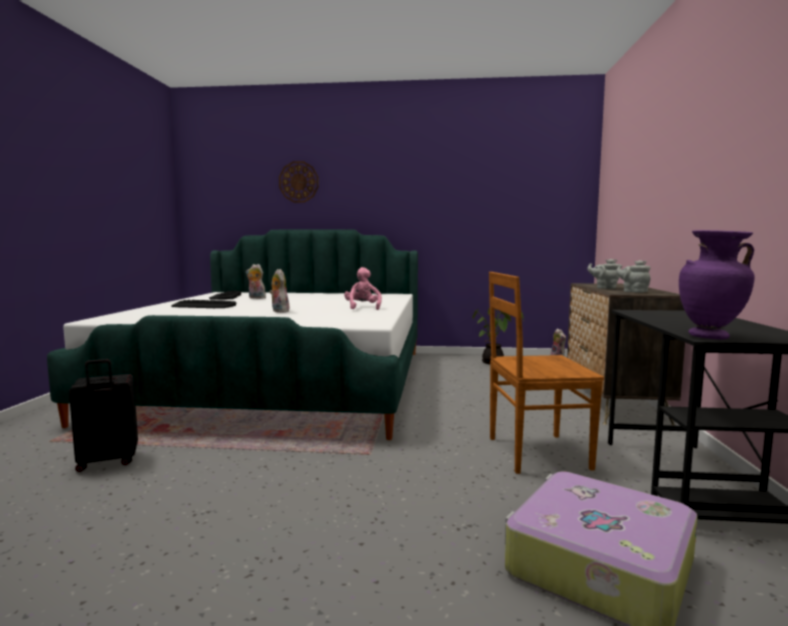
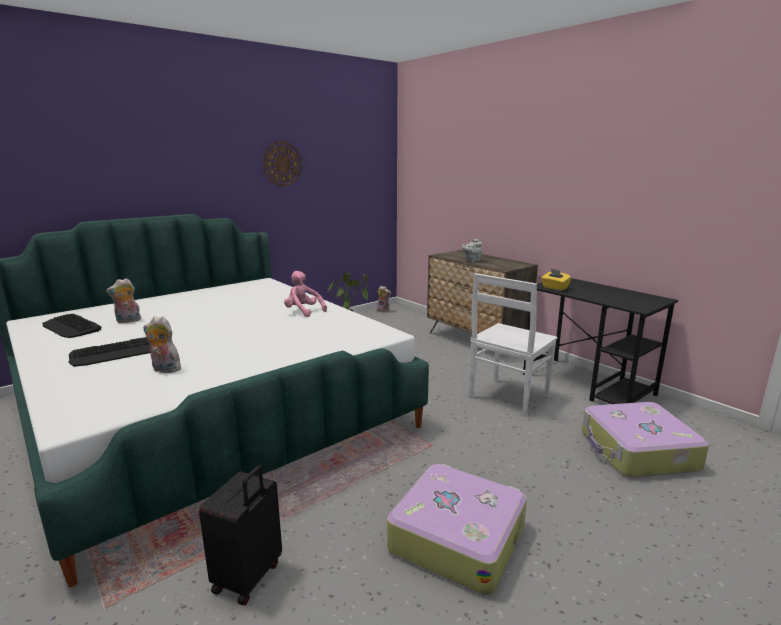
camera: 45 degrees left, 10 degrees up
plush toy [269,269,290,313] -> plush toy moved to [143,316,181,373]
wall clock [279,161,319,203] -> wall clock moved to [262,141,302,186]
brown chair [489,272,604,474] -> white chair [469,273,557,417]
grey teapot [616,260,651,293] -> none
purple vase [679,230,755,340] -> none
none -> suitcase [387,464,527,595]
none -> yellow tissue box [541,269,571,291]

